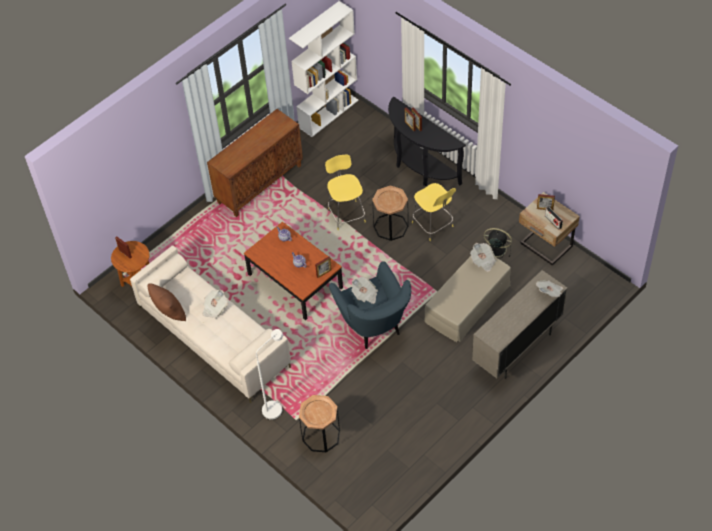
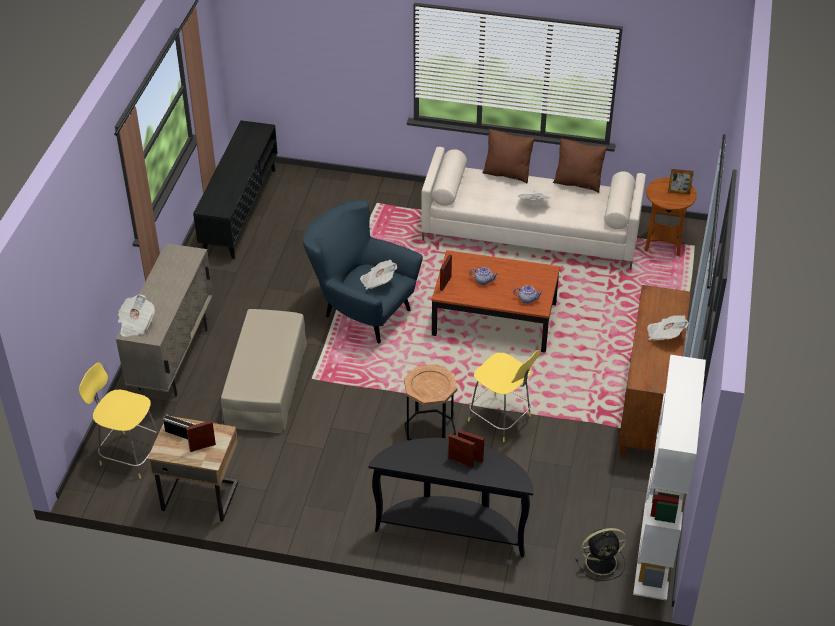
camera: 145 degrees right, 10 degrees down
white floor lamp [256,329,283,420] -> none
brown side table [299,395,340,452] -> none
yellow stool [412,183,456,241] -> yellow stool moved to [79,362,159,479]
newspaper [470,243,497,272] -> newspaper moved to [647,315,688,340]
black fan [484,228,512,259] -> black fan moved to [576,528,627,581]
none -> black tv stand [193,120,278,259]
none -> brown pillow [482,129,535,184]

